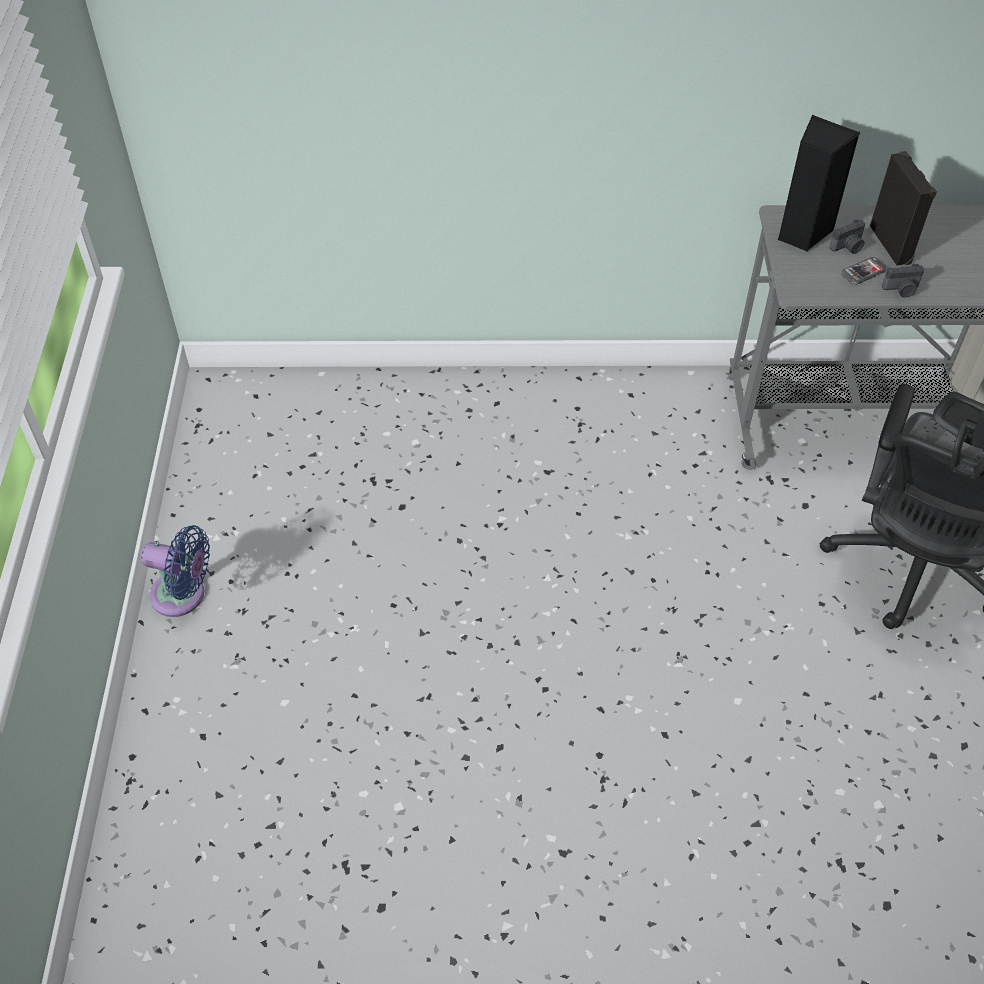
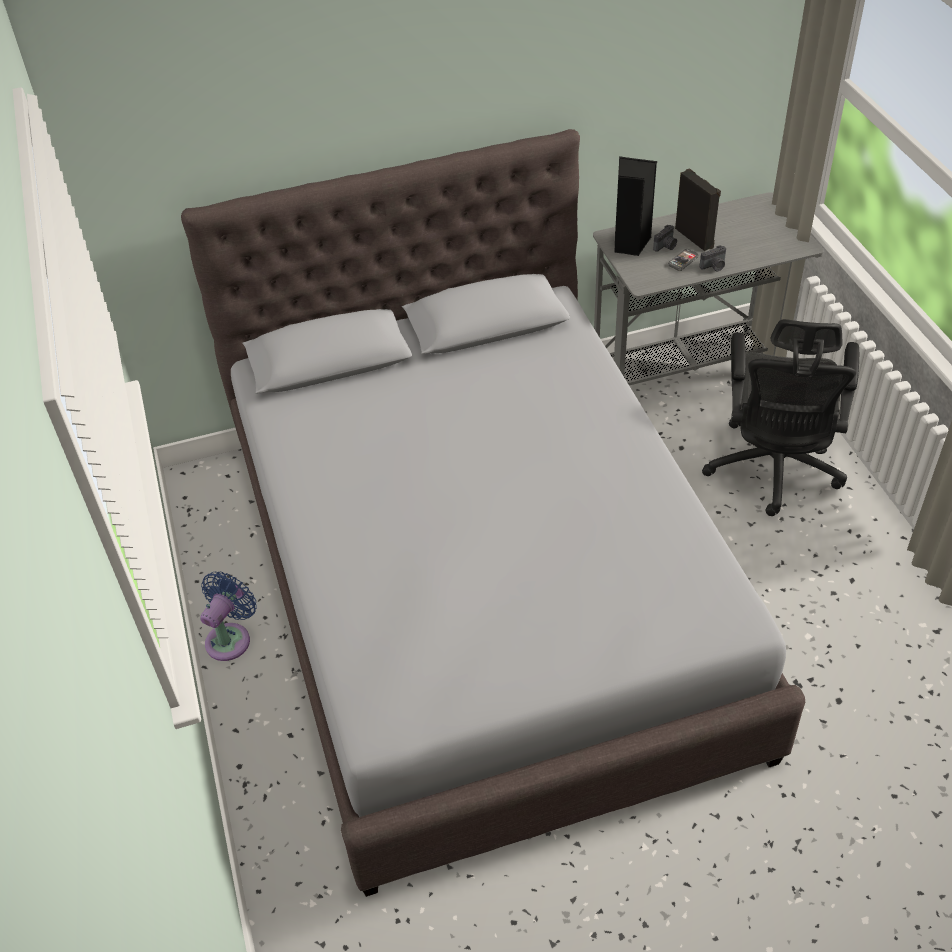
camera: 15 degrees left, 5 degrees down
blue fan [140,525,210,617] -> blue fan turned 60 degrees counterclockwise [200,572,257,661]
none -> grey bed [181,129,805,897]

